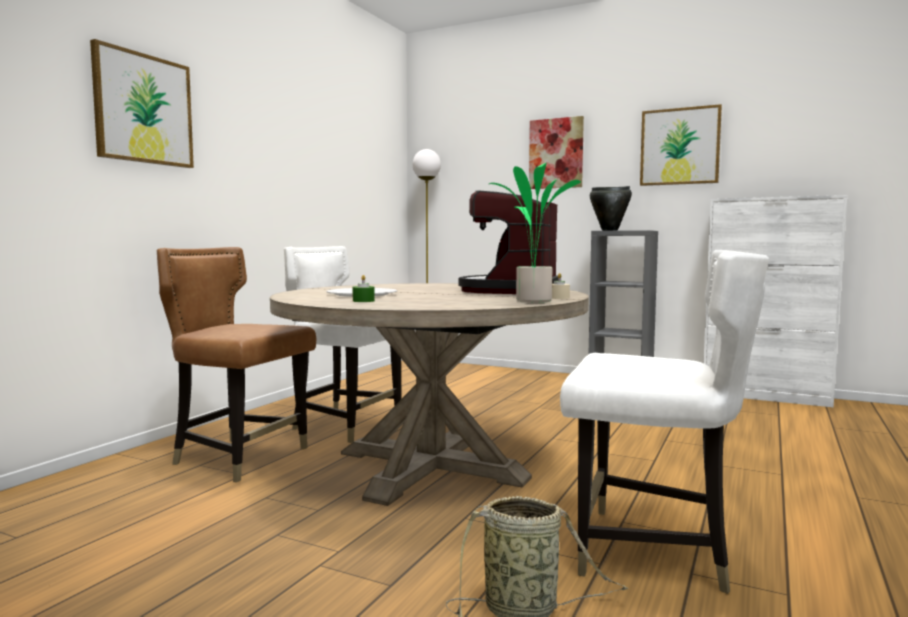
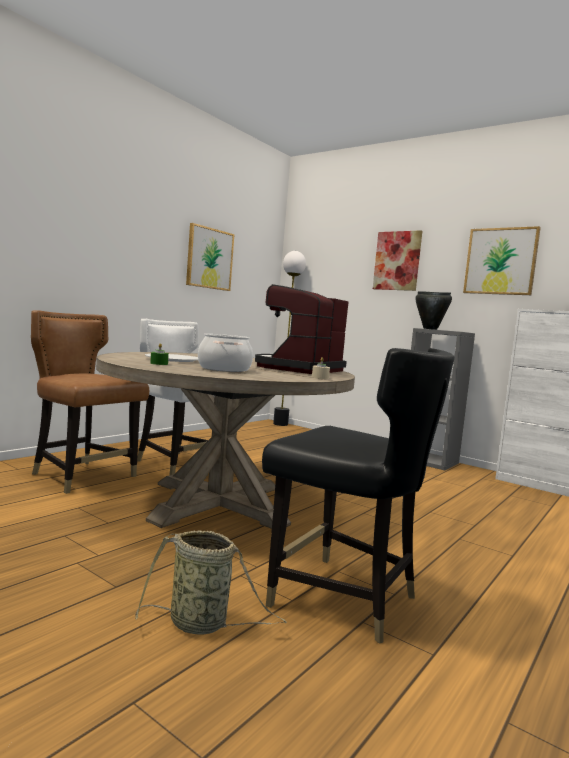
camera: 10 degrees right, 0 degrees up
picture [90,39,194,168] -> picture moved to [186,223,234,291]
potted plant [489,163,581,303] -> none
white chair [560,250,769,594] -> black chair [262,348,455,644]
none -> cooking pot [198,334,253,372]

